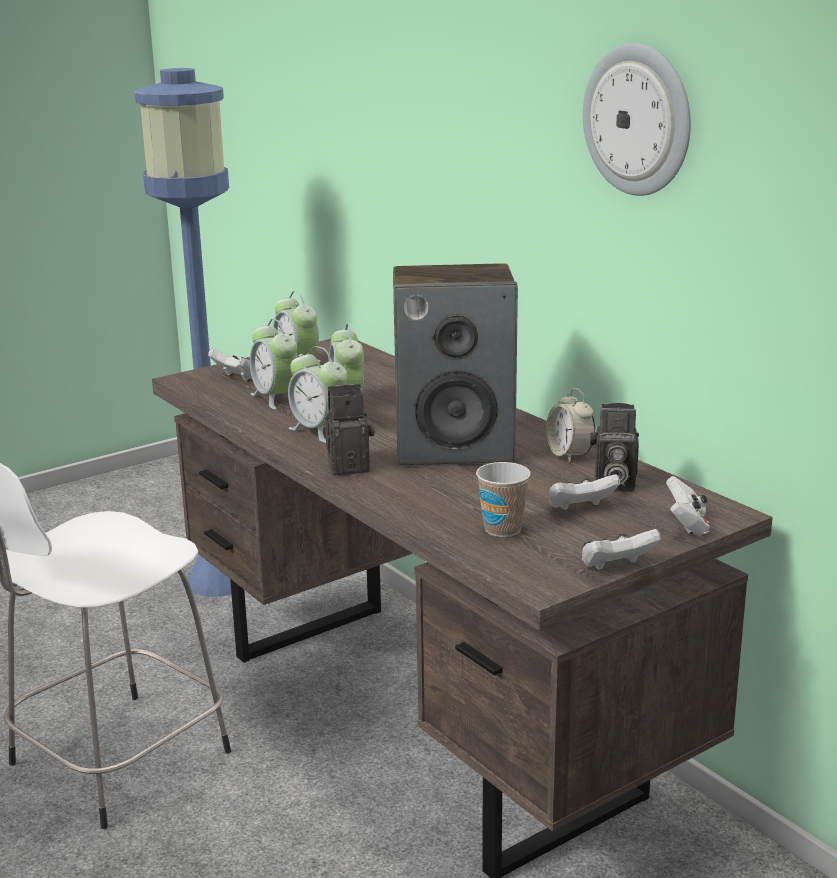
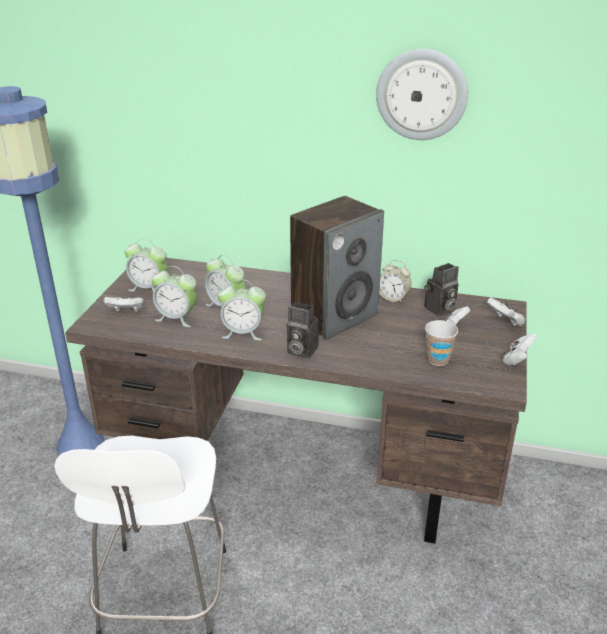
camera: 40 degrees left, 10 degrees up
camera [325,384,375,475] -> camera turned 105 degrees counterclockwise [287,302,319,359]

